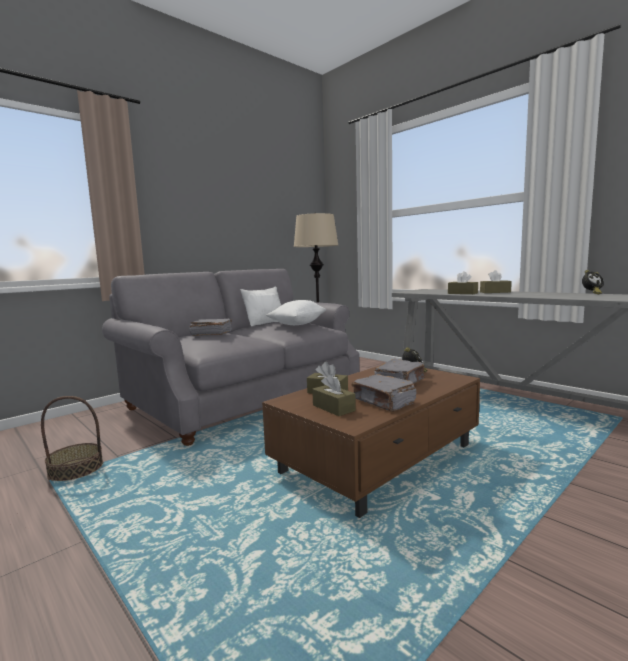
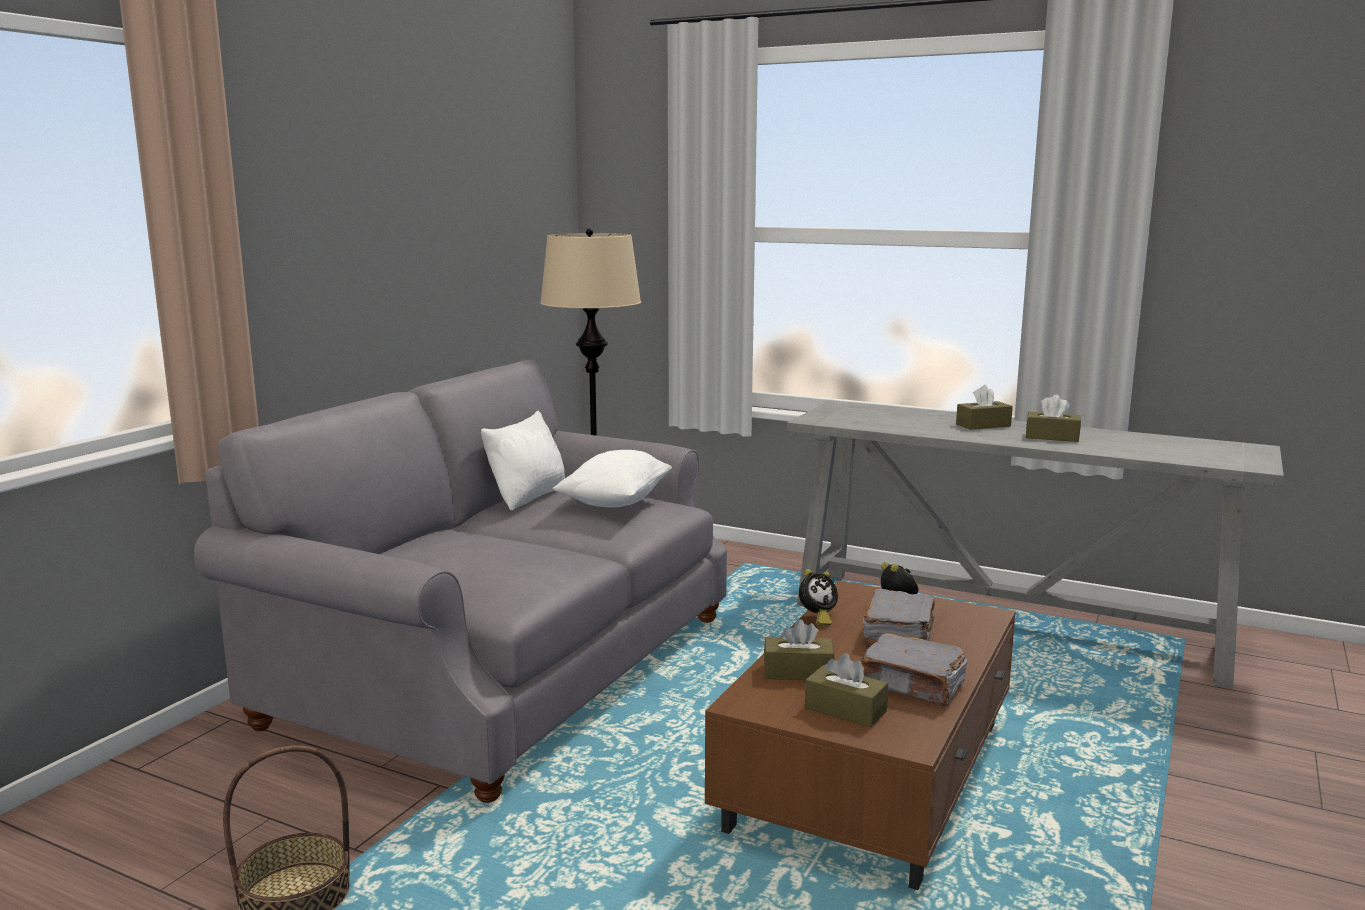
camera: 20 degrees left, 5 degrees up
grey book [189,319,232,336] -> none
brown tissue box [448,271,478,294] -> brown tissue box moved to [1026,395,1081,442]
alarm clock [582,270,604,294] -> alarm clock moved to [799,569,838,626]

